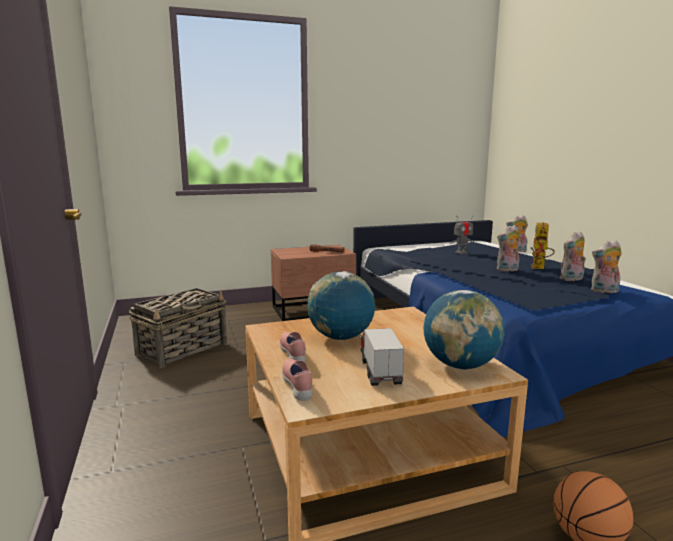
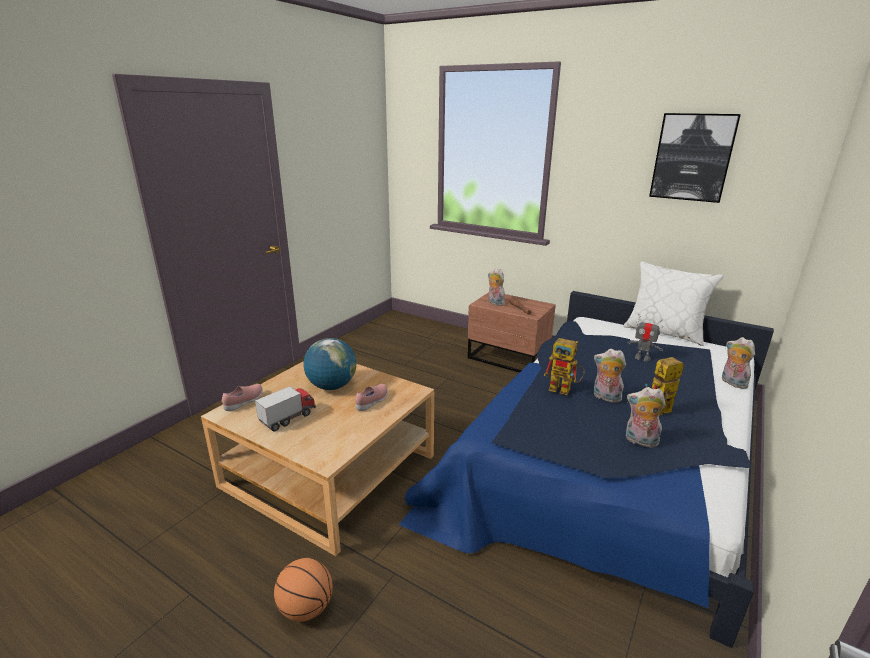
camera: 50 degrees right, 10 degrees up
basket [129,288,227,368] -> none
pink shoe [280,332,306,362] -> pink shoe moved to [355,384,388,411]
globe [423,290,505,370] -> none
plush toy [591,240,622,293] -> plush toy moved to [488,268,507,306]
none -> toy robot [544,338,585,395]
none -> white pillow [623,261,724,346]
none -> picture [649,113,741,203]

